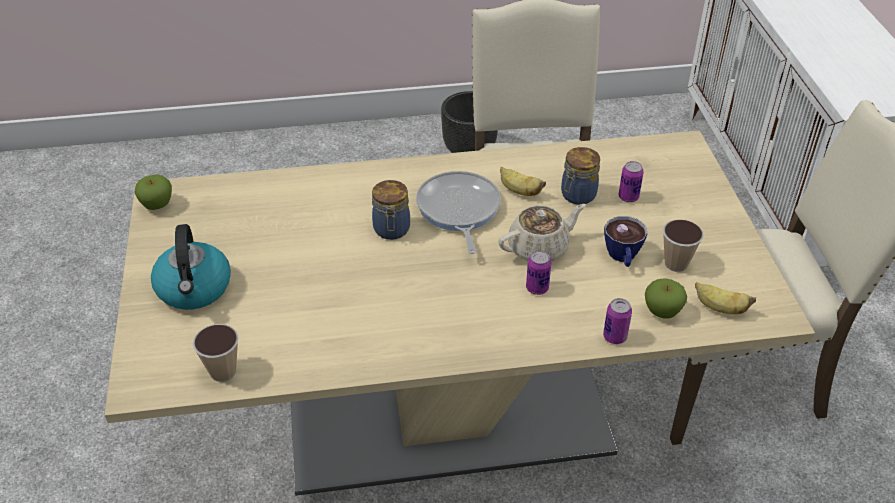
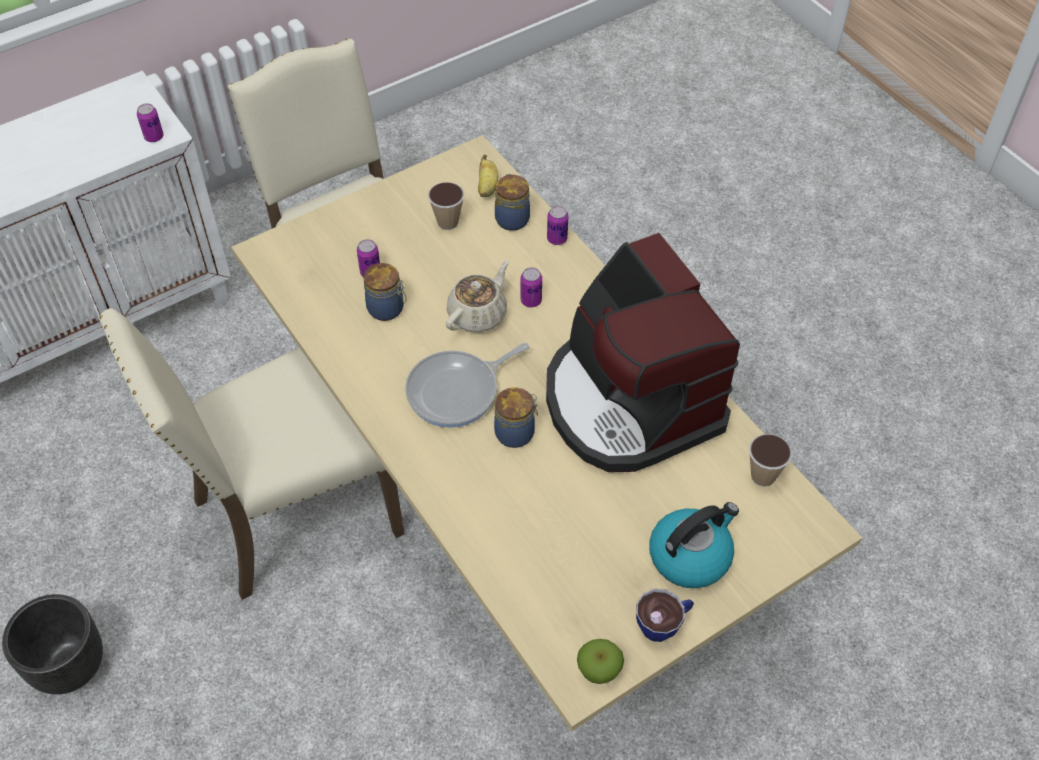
camera: 115 degrees left, 10 degrees up
beige teapot [498,204,586,261] -> beige teapot turned 90 degrees clockwise [446,260,509,332]
banana [500,167,546,196] -> none
cup [604,216,648,267] -> cup moved to [636,589,694,642]
apple [645,278,687,319] -> jar [495,174,530,231]
none -> can [137,103,164,142]
none -> coffee machine [546,233,740,472]

